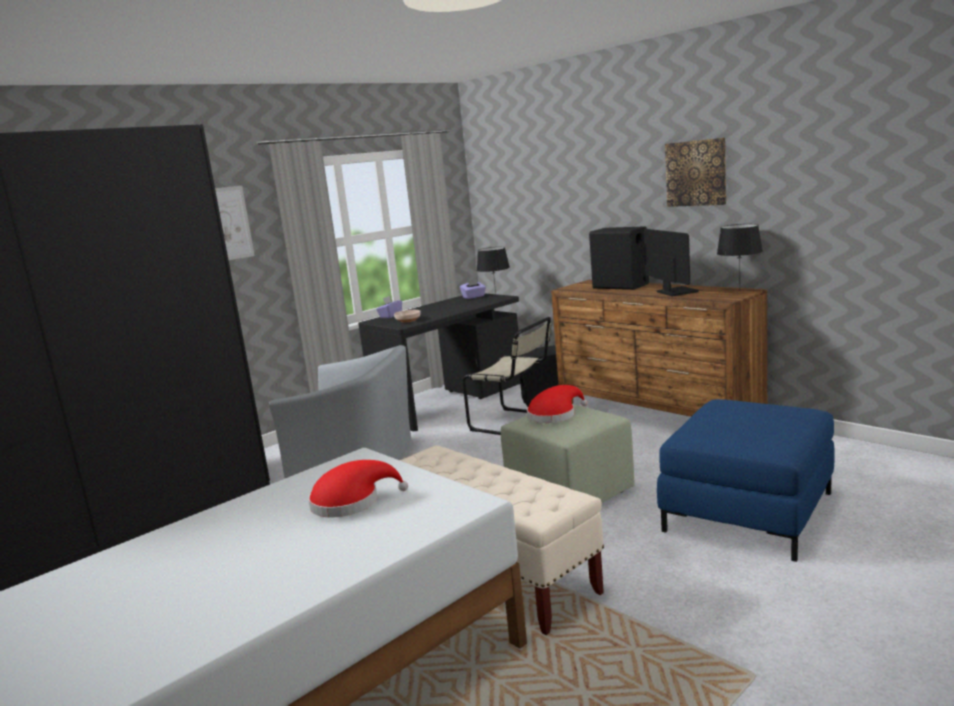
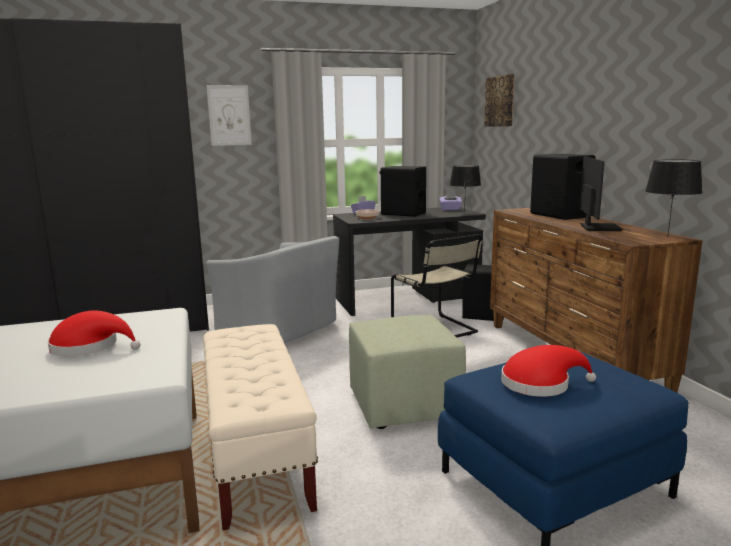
camera: 25 degrees right, 0 degrees up
red hat [527,385,588,423] -> red hat moved to [501,345,596,397]
picture [665,138,726,207] -> picture moved to [484,74,515,127]
none -> black speaker [380,166,426,217]

